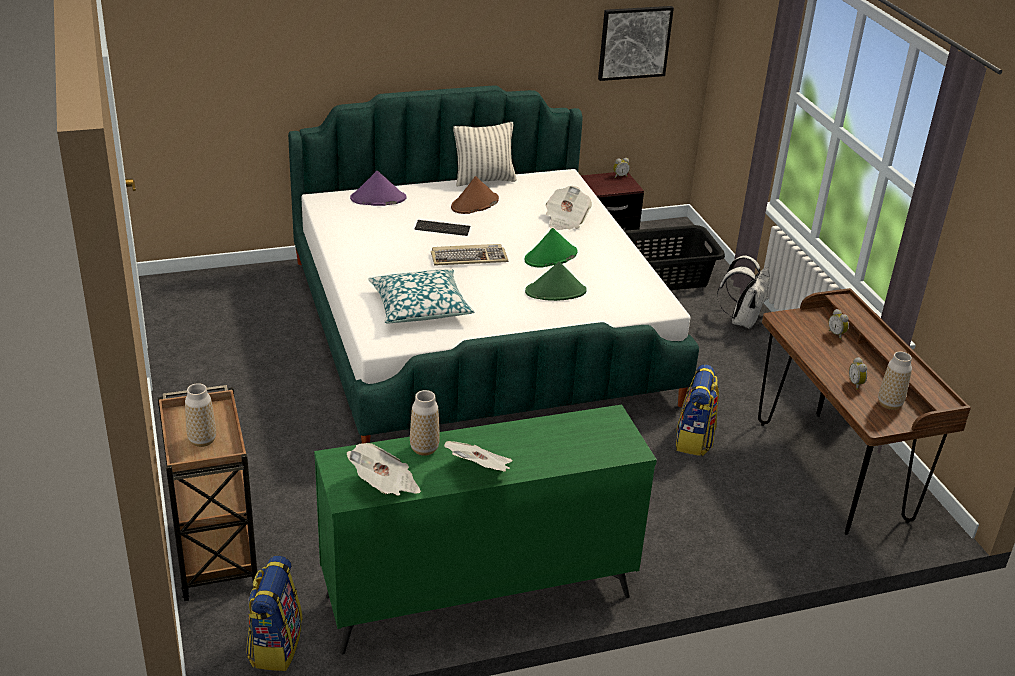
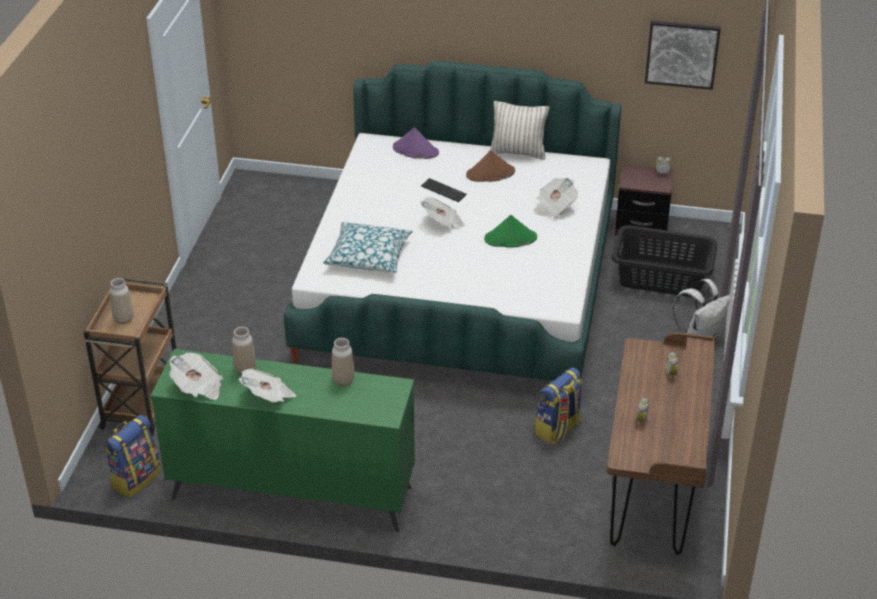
camera: 30 degrees right, 5 degrees up
keyboard [431,244,508,266] -> newspaper [420,197,465,227]
green hat [525,261,587,301] -> none
vase [878,351,912,410] -> vase moved to [332,338,355,386]

